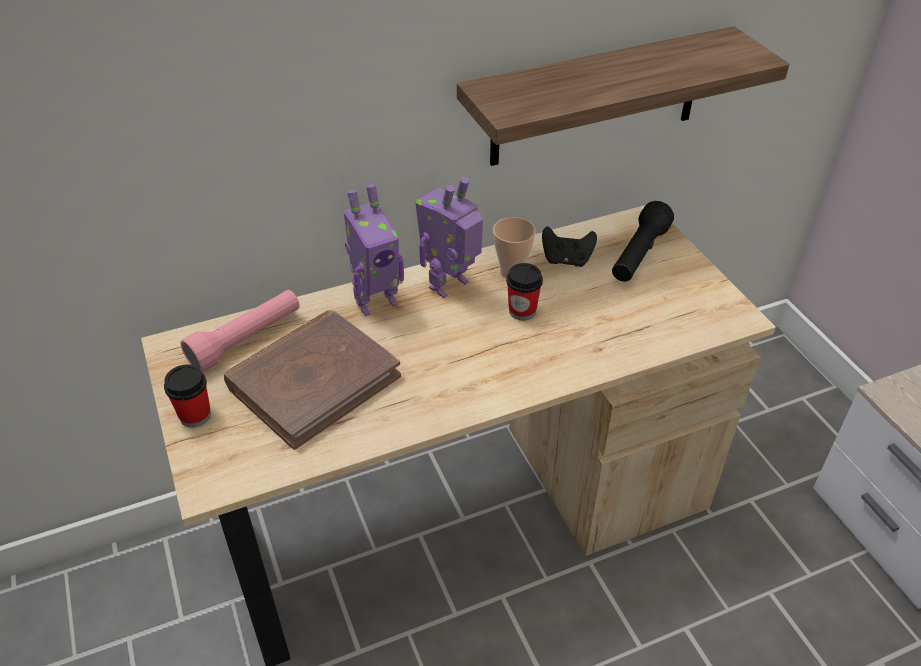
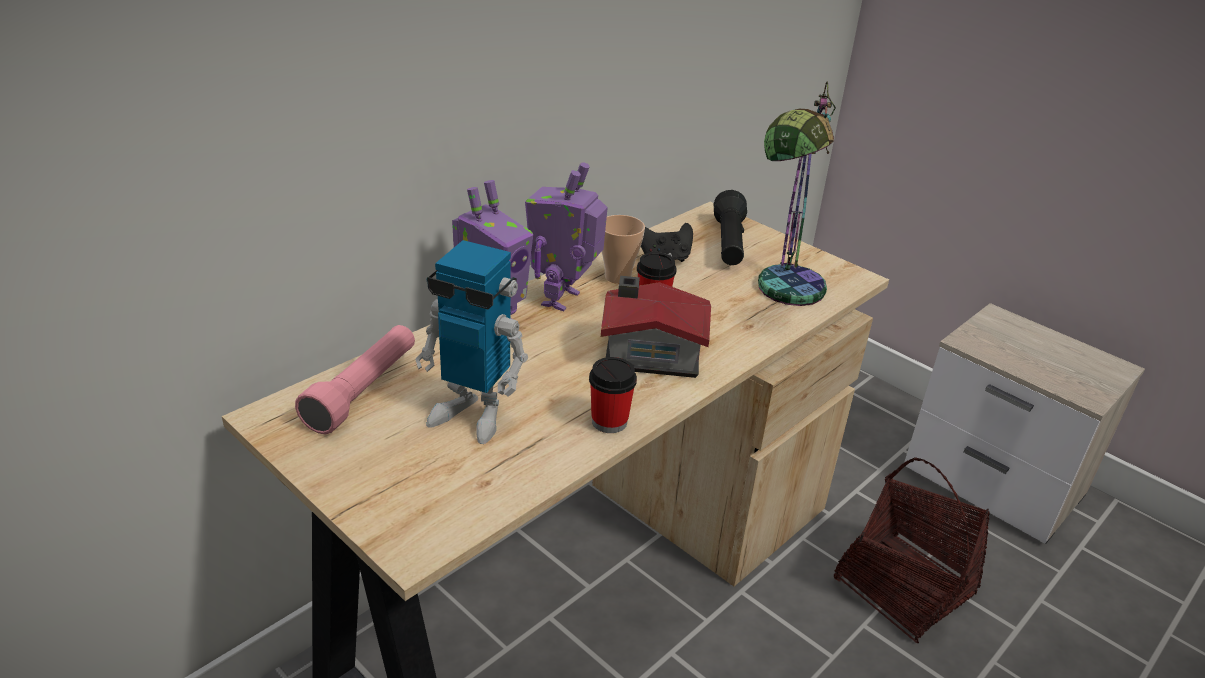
camera: 25 degrees left, 10 degrees down
cup [164,364,211,428] -> cup moved to [589,357,637,433]
brown book [224,310,401,450] -> toy robot [415,240,528,444]
shelf [457,26,790,166] -> none
none -> toy house [601,276,711,378]
none -> table lamp [758,82,836,306]
none -> basket [834,457,990,643]

